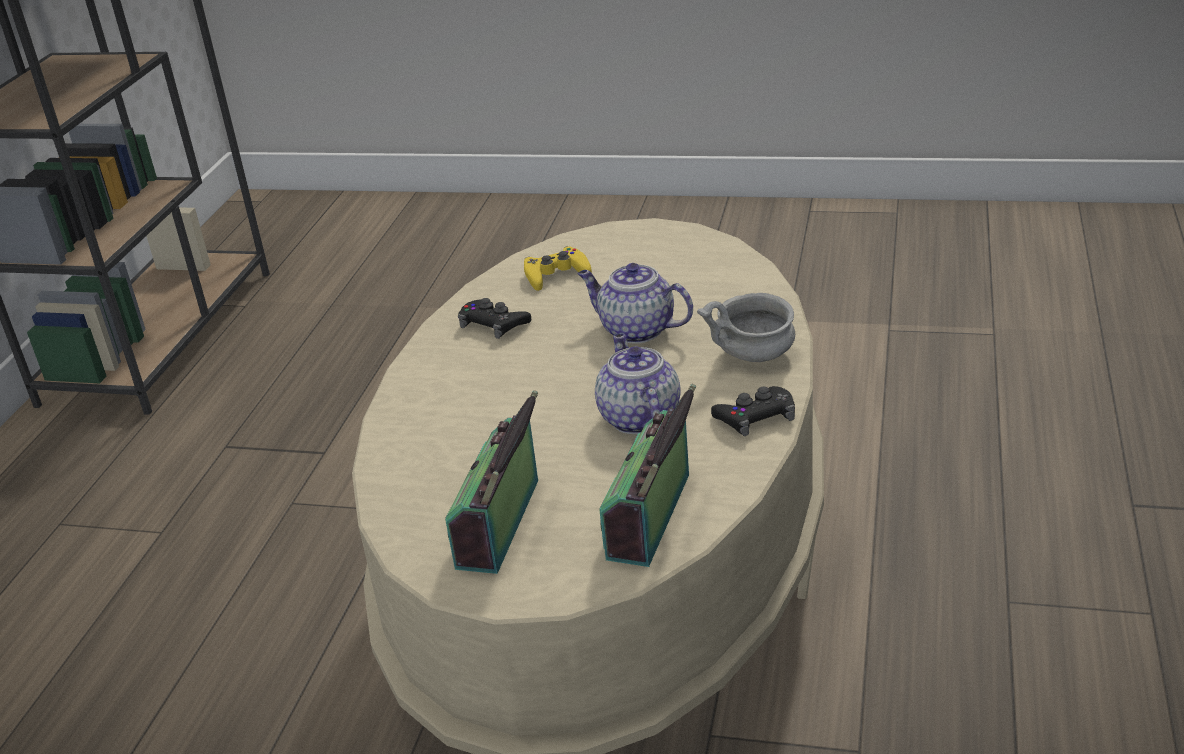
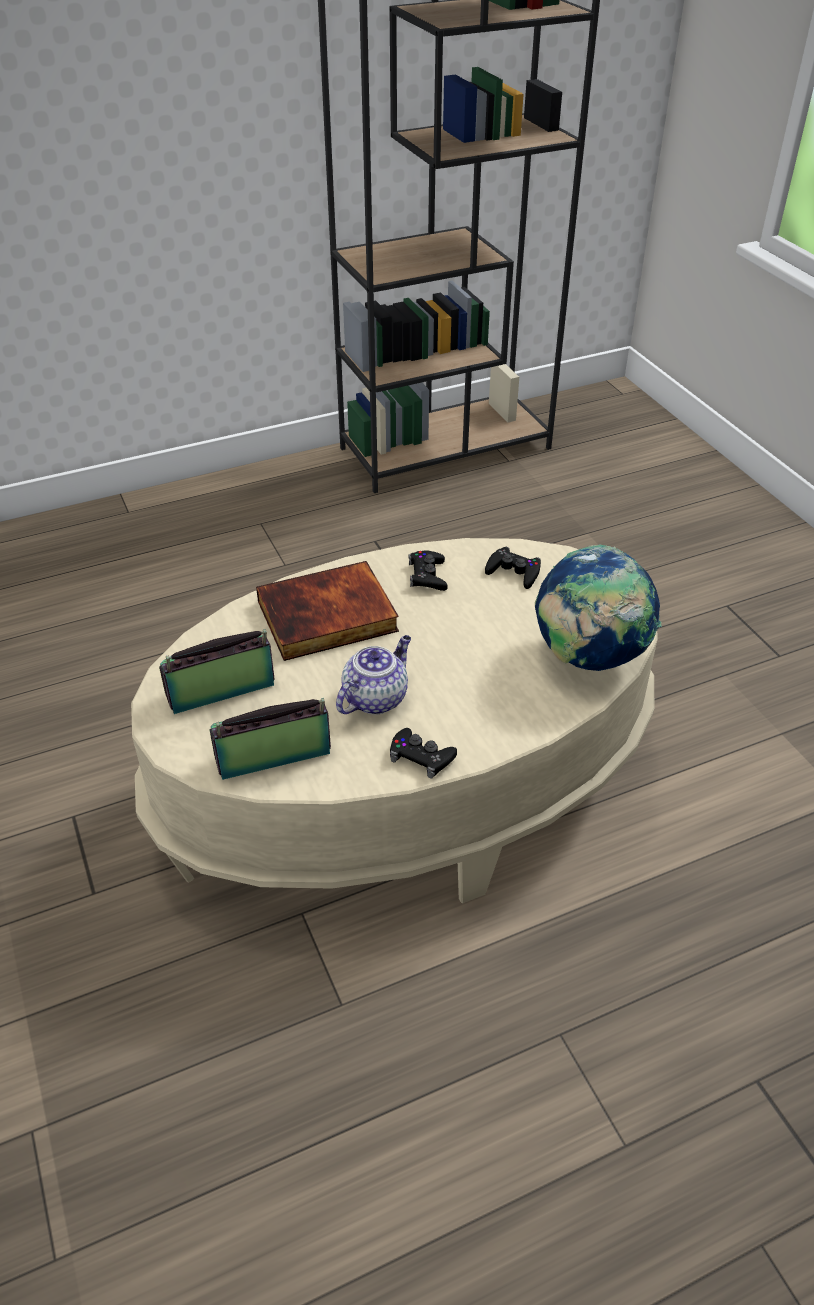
camera: 50 degrees right, 10 degrees up
yellow game controller [524,246,592,291] -> black game controller [485,547,541,589]
teapot [577,263,693,343] -> none
grey bowl [697,293,795,362] -> none
none -> book [256,561,399,661]
none -> globe [535,544,662,671]

